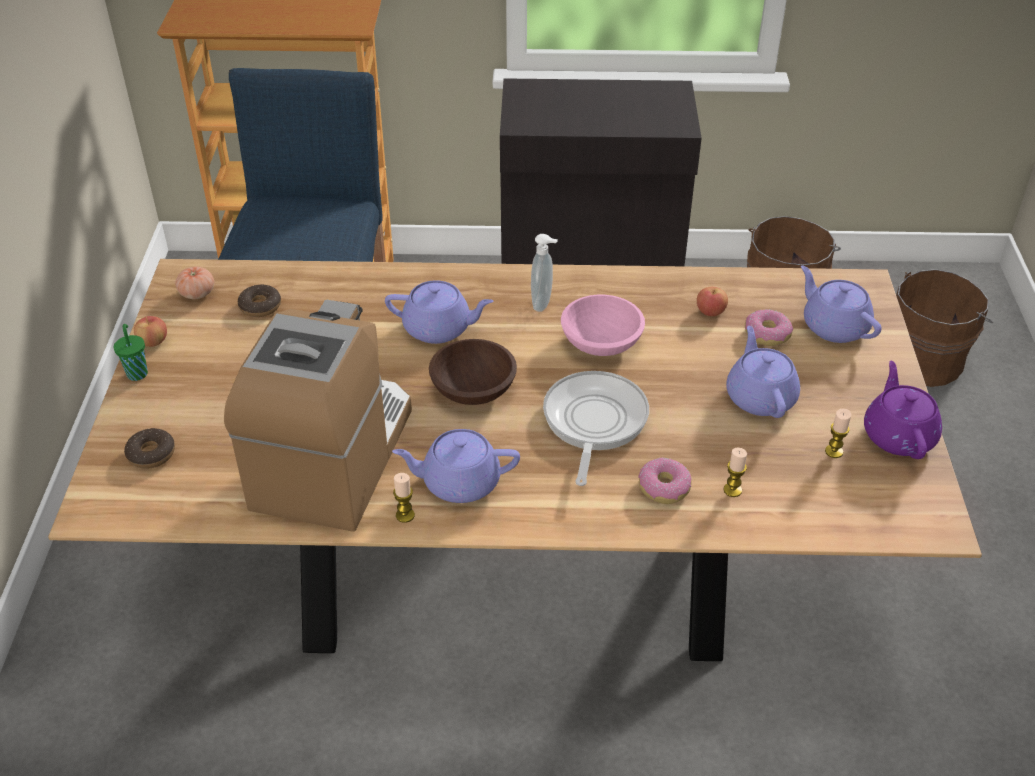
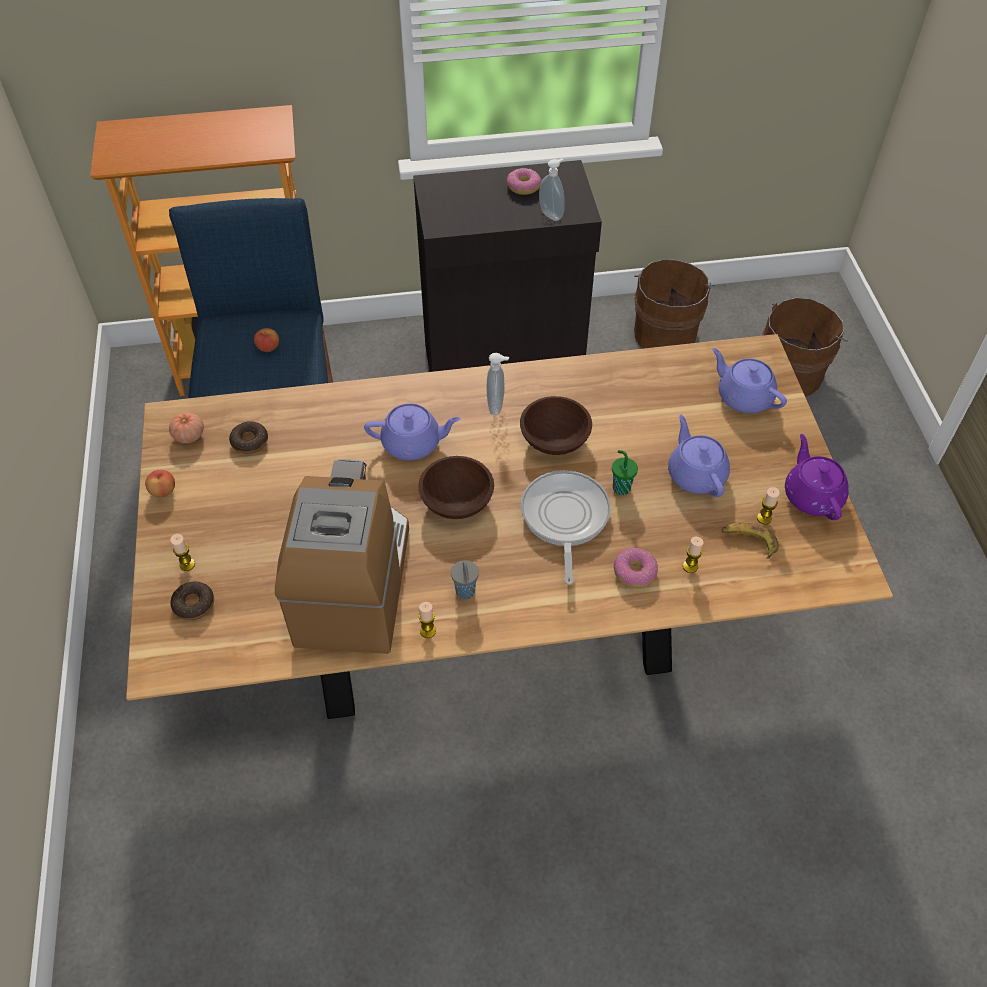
camera: 10 degrees left, 10 degrees up
green cup [114,324,148,381] -> green cup moved to [612,450,638,495]
purple teapot [392,429,520,503] -> grey cup [451,560,479,599]
pink bowl [561,295,645,356] -> brown bowl [520,396,592,455]
apple [697,287,728,316] -> apple moved to [254,328,279,352]
donut [745,309,793,346] -> donut moved to [507,168,541,195]
none -> candle [170,534,195,571]
none -> soap dispenser [539,158,565,221]
none -> banana [721,523,779,559]

